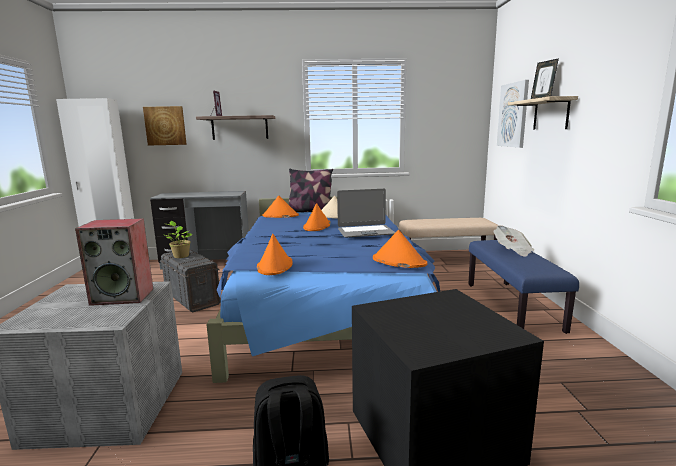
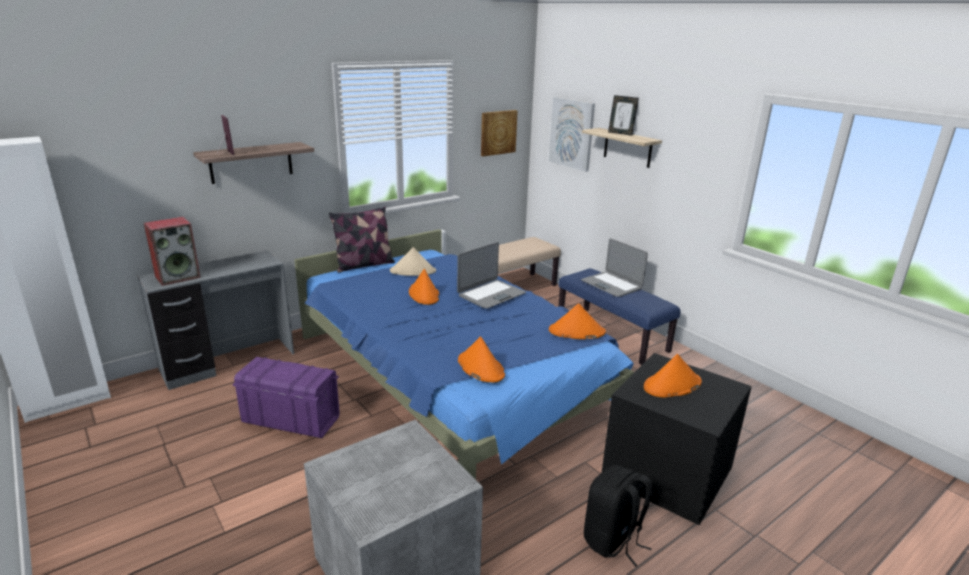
camera: 35 degrees left, 10 degrees up
speaker [75,218,153,306] -> speaker moved to [144,217,201,286]
picture [143,106,187,145] -> picture moved to [481,110,518,156]
grey storage box [160,250,221,313] -> purple storage box [232,357,340,438]
potted plant [165,221,192,258] -> none
orange hat [262,195,299,218] -> orange hat moved to [644,354,702,398]
newspaper [493,225,534,257] -> laptop [581,238,648,297]

